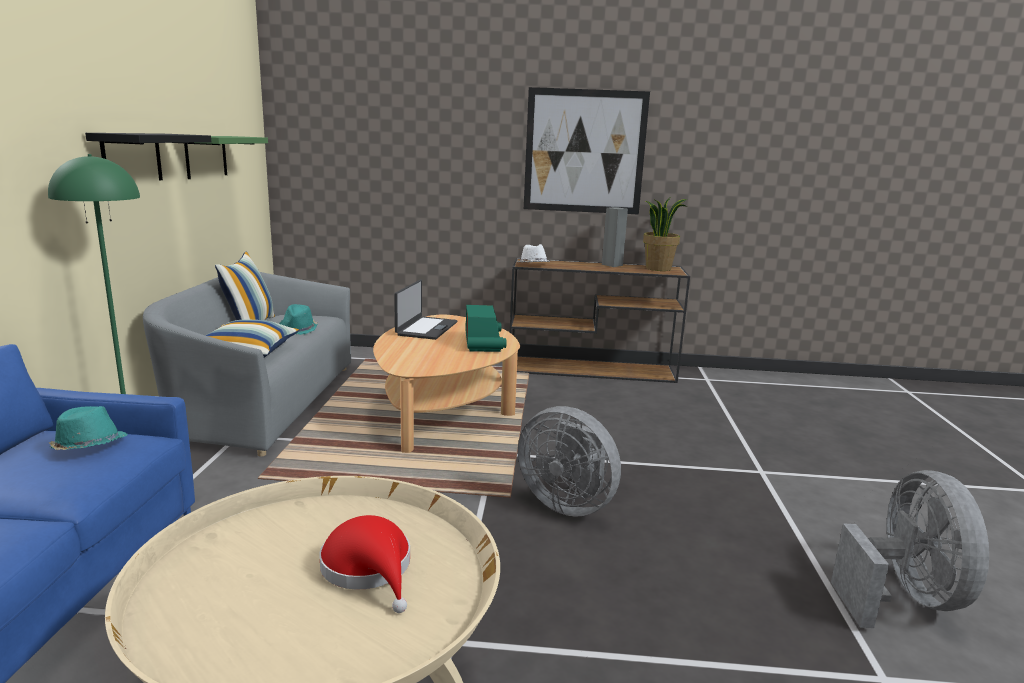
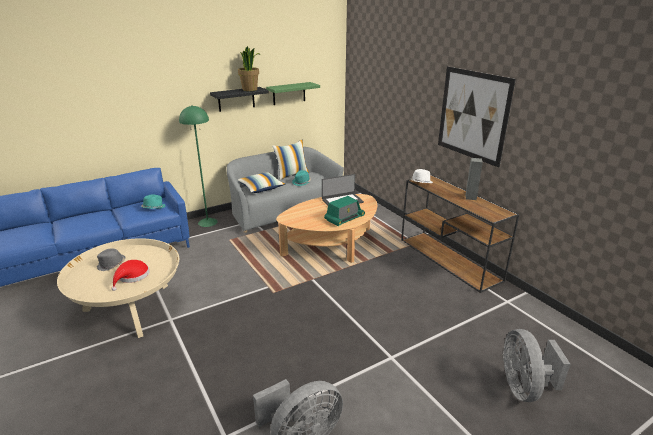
camera: 55 degrees right, 10 degrees up
grey fan [518,406,621,517] -> grey fan moved to [503,329,570,402]
potted plant [643,198,688,271] -> potted plant moved to [238,46,261,91]
none -> grey hat [97,248,125,271]

